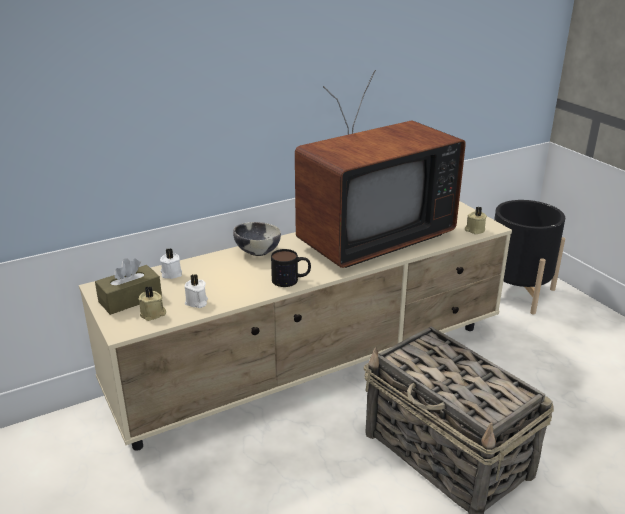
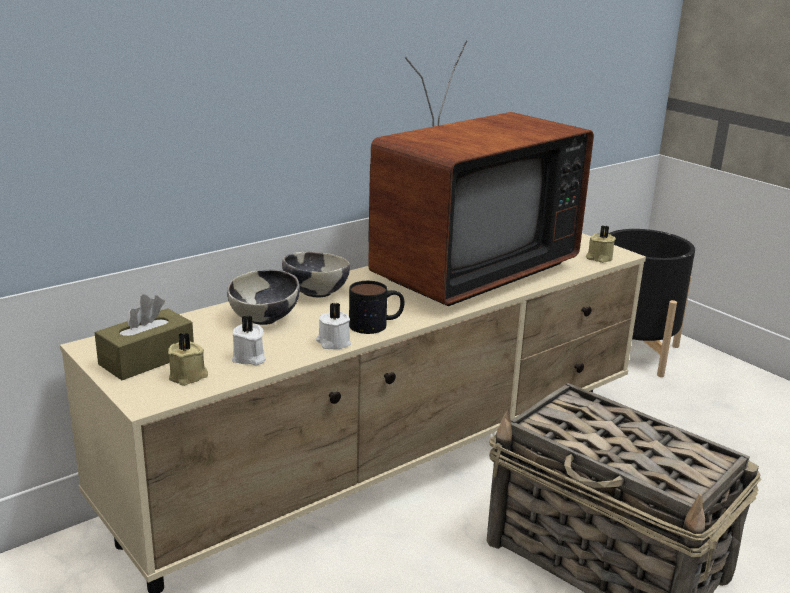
camera: 10 degrees left, 5 degrees down
white candle [160,248,182,279] -> white candle moved to [316,303,351,349]
none -> bowl [227,270,300,325]

